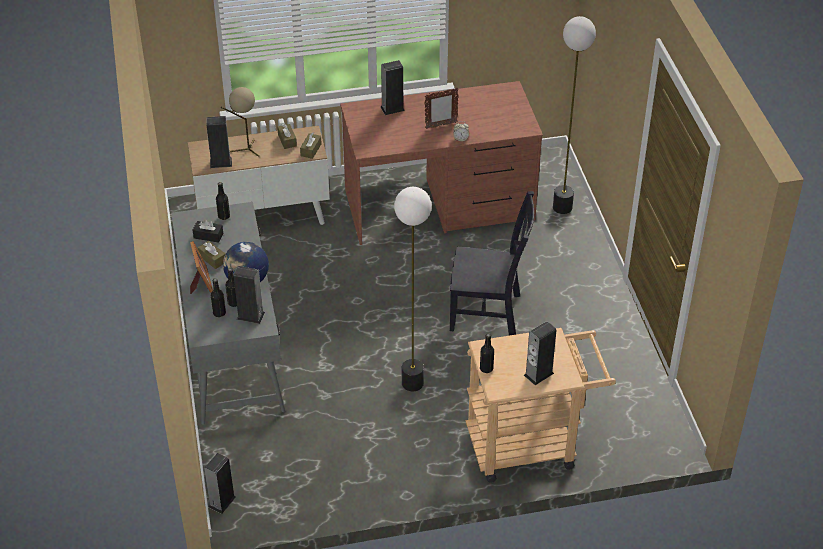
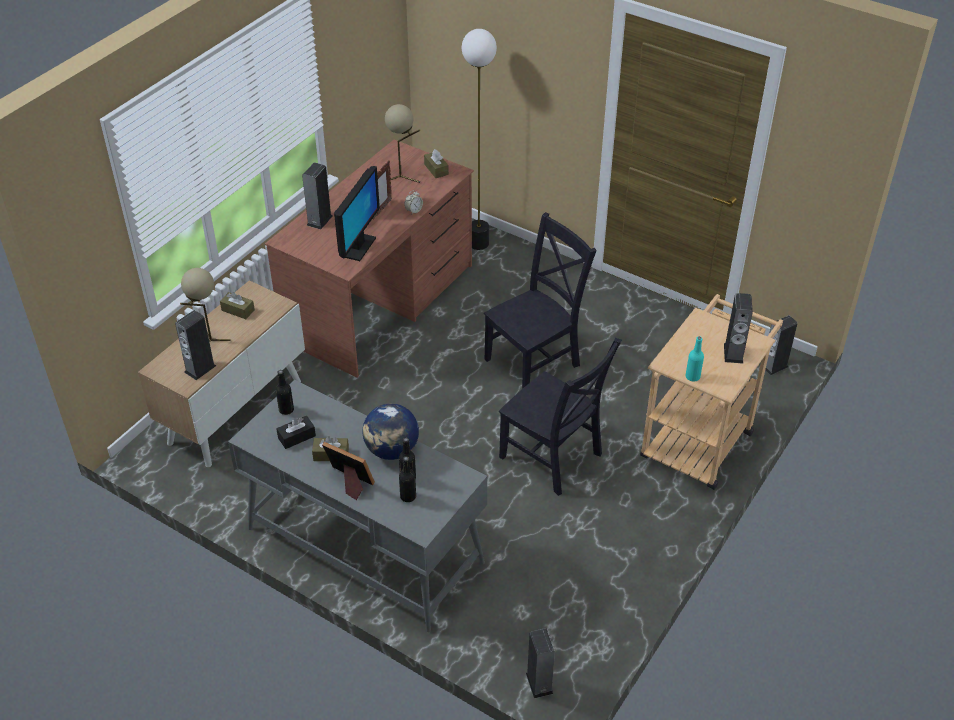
camera: 45 degrees left, 0 degrees up
speaker [234,266,265,324] -> speaker moved to [765,315,797,375]
brown tissue box [300,132,322,159] -> brown tissue box moved to [424,149,449,178]
floor lamp [394,187,432,391] -> black chair [499,338,622,496]
black bottle [480,334,494,373] -> turquoise bottle [686,336,704,382]
none -> monitor [334,166,380,261]
none -> beige table lamp [385,104,420,183]

